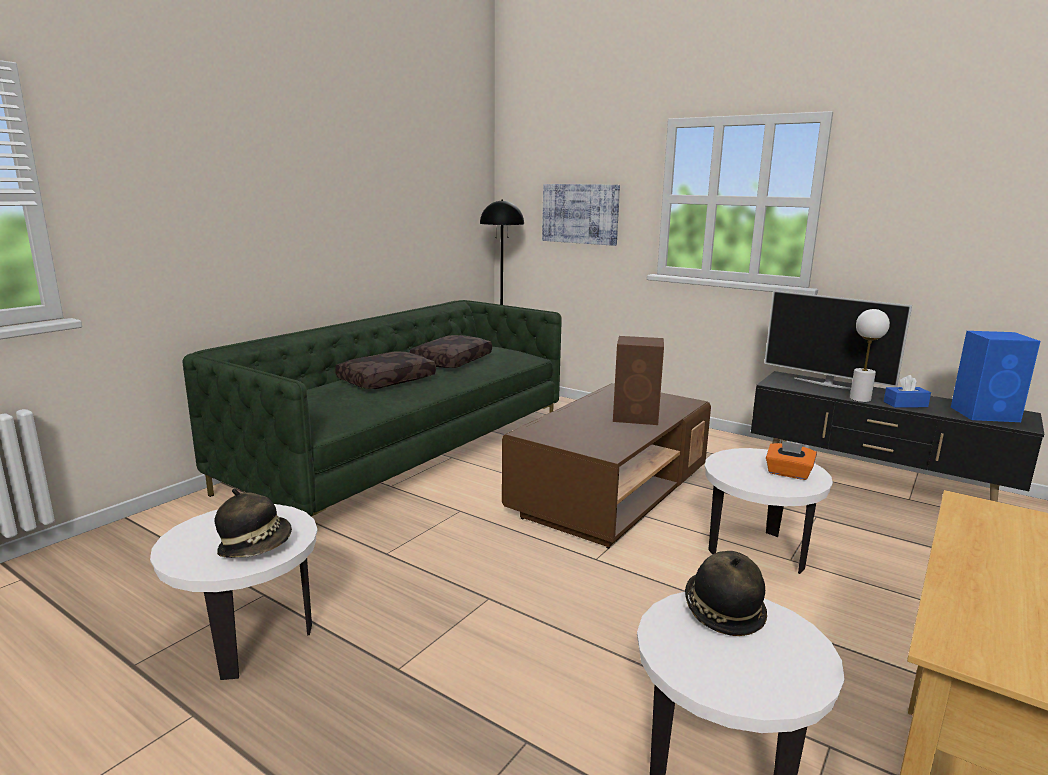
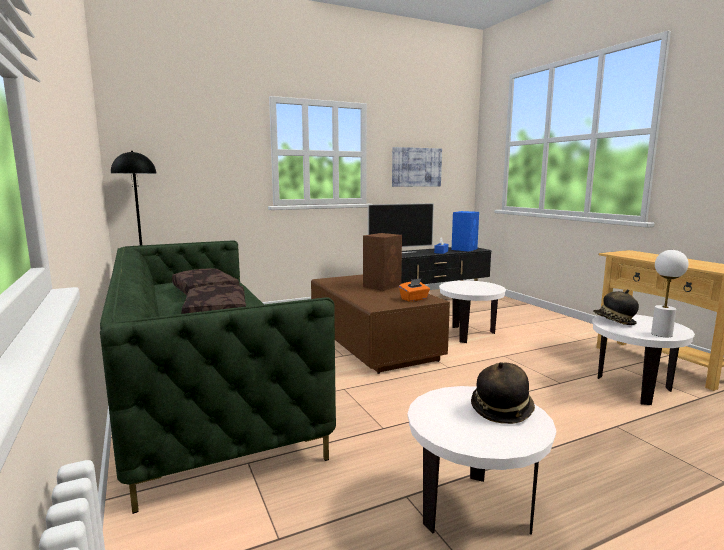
camera: 60 degrees left, 5 degrees down
picture [542,184,620,246] -> picture moved to [392,147,442,187]
orange tissue box [766,441,817,480] -> orange tissue box moved to [399,278,430,302]
white table lamp [850,309,890,402] -> white table lamp moved to [651,250,688,337]

